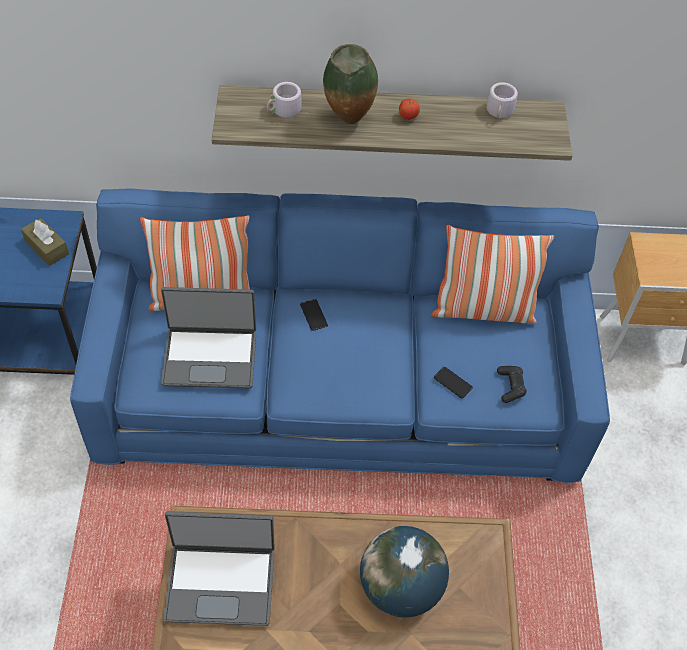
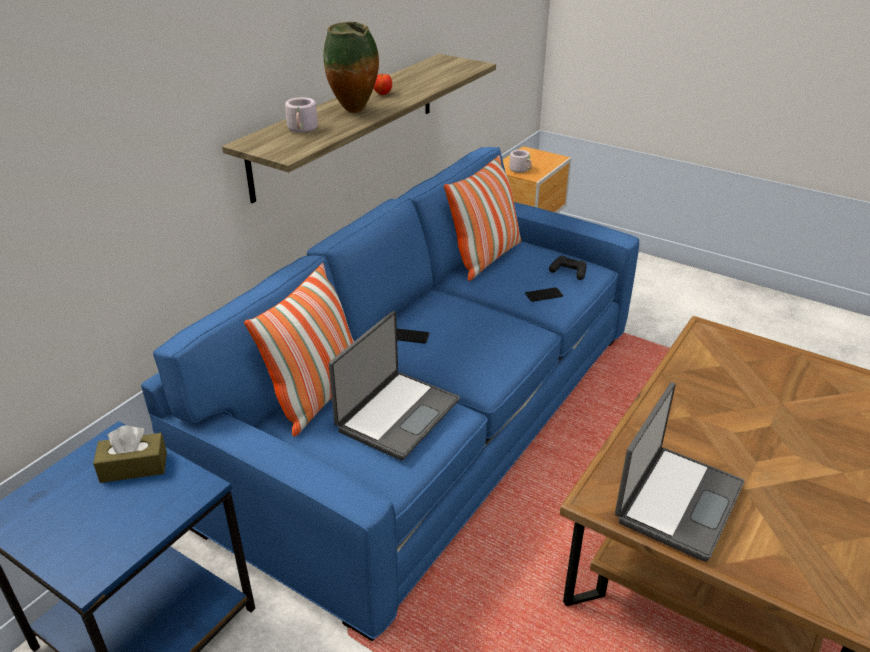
camera: 55 degrees left, 20 degrees down
globe [360,526,449,618] -> none
grey mug [487,82,518,118] -> grey mug moved to [509,150,532,173]

